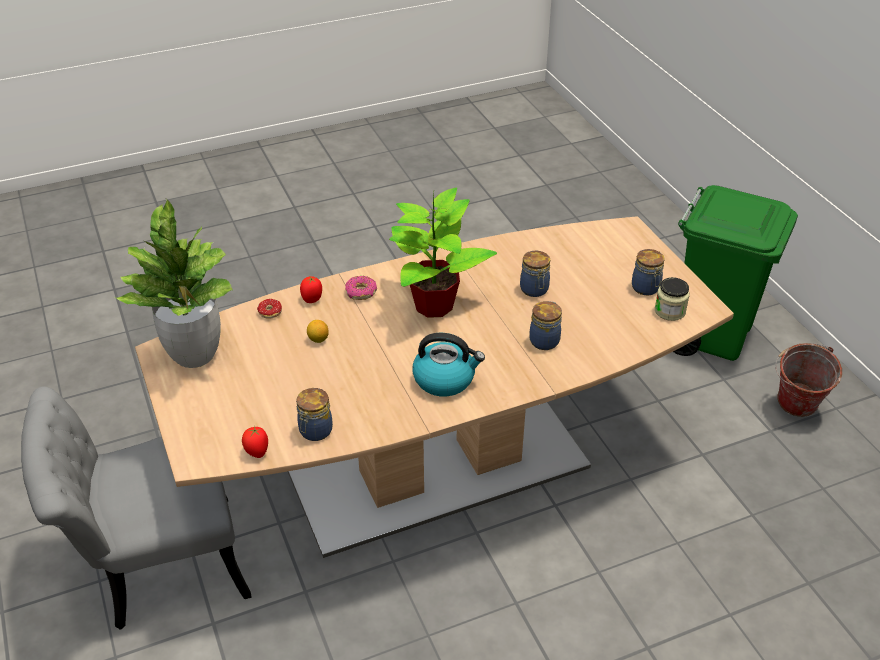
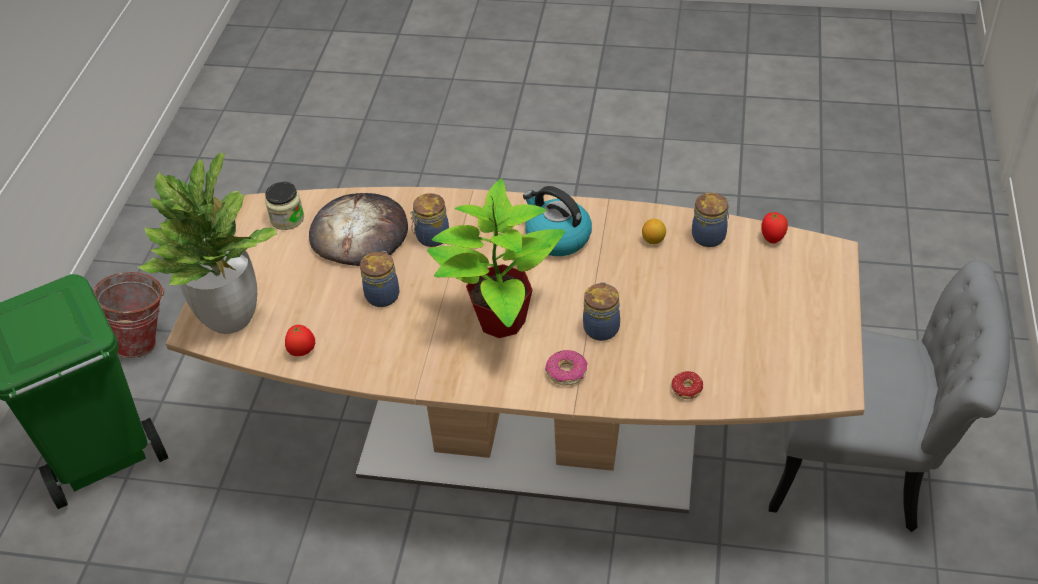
camera: 145 degrees left, 5 degrees up
potted plant [115,199,233,368] -> potted plant moved to [136,153,277,334]
tomato [300,276,322,303] -> tomato moved to [285,325,315,356]
lemon [307,320,329,343] -> lemon moved to [642,219,666,244]
jar [632,249,665,295] -> jar moved to [583,282,620,341]
none -> bread [309,193,408,266]

